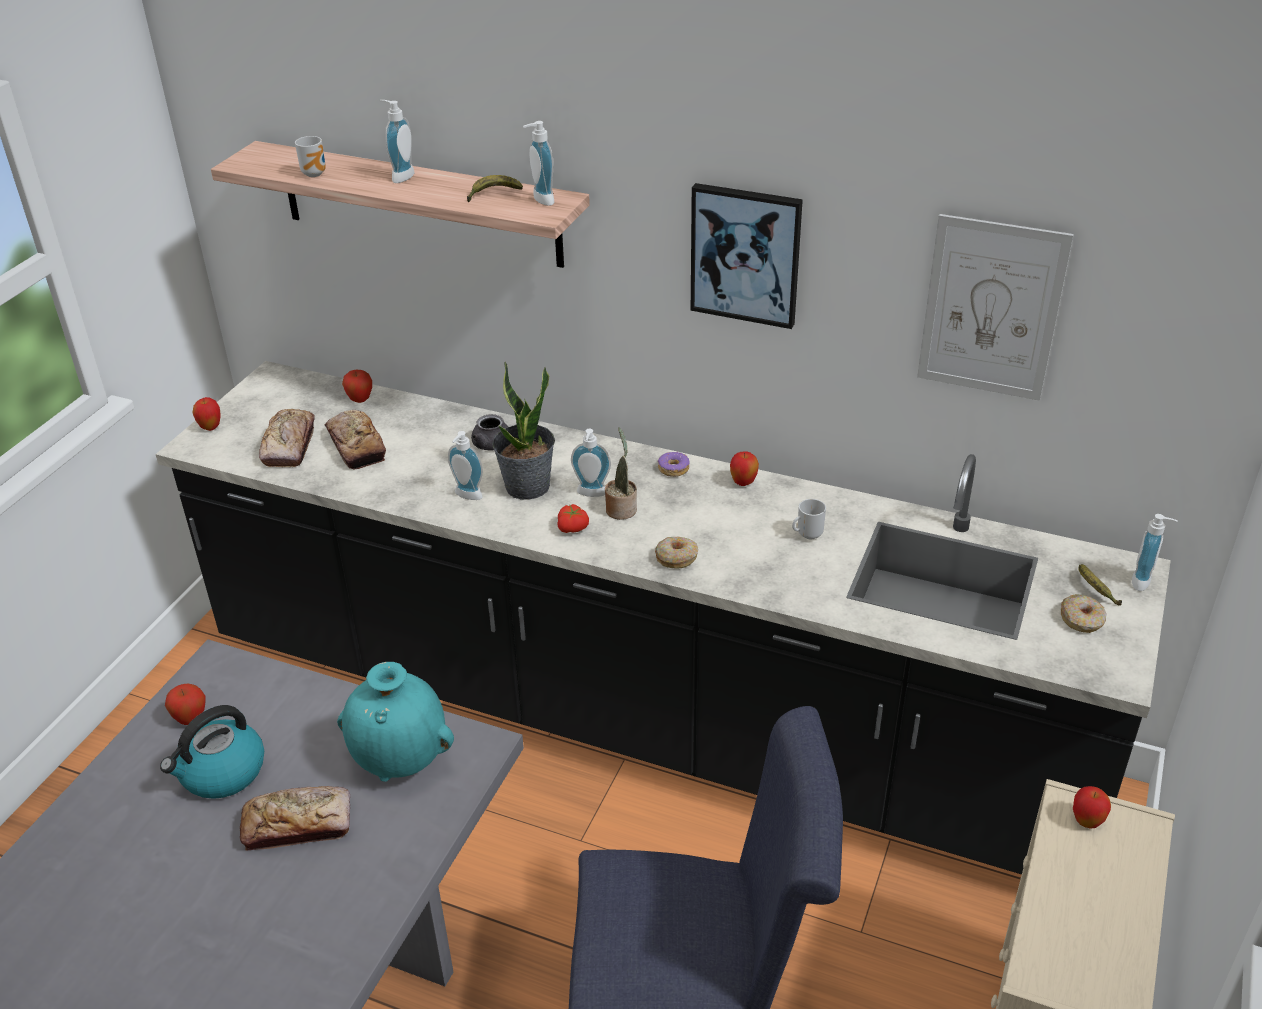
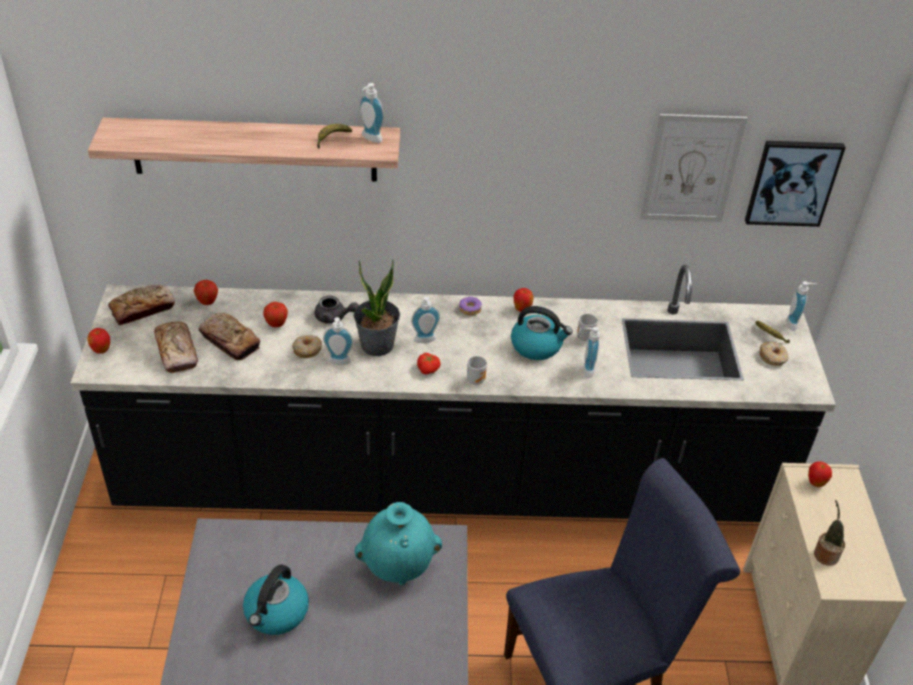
camera: 25 degrees left, 5 degrees up
apple [165,684,205,725] -> apple moved to [263,302,288,327]
bread [240,786,350,851] -> bread moved to [108,285,175,326]
mug [295,136,326,177] -> mug moved to [467,356,487,385]
soap dispenser [379,100,415,183] -> soap dispenser moved to [583,327,600,378]
potted plant [605,427,637,520] -> potted plant moved to [814,500,845,566]
donut [655,537,698,569] -> donut moved to [292,335,322,358]
picture [691,183,803,329] -> picture moved to [745,141,846,227]
none -> kettle [511,306,573,360]

